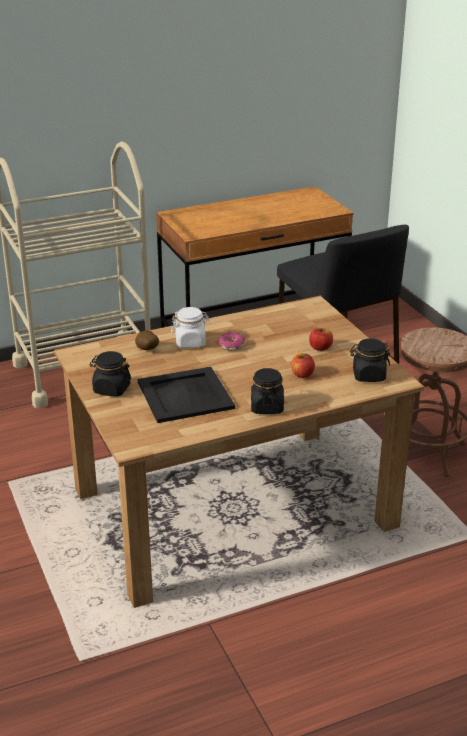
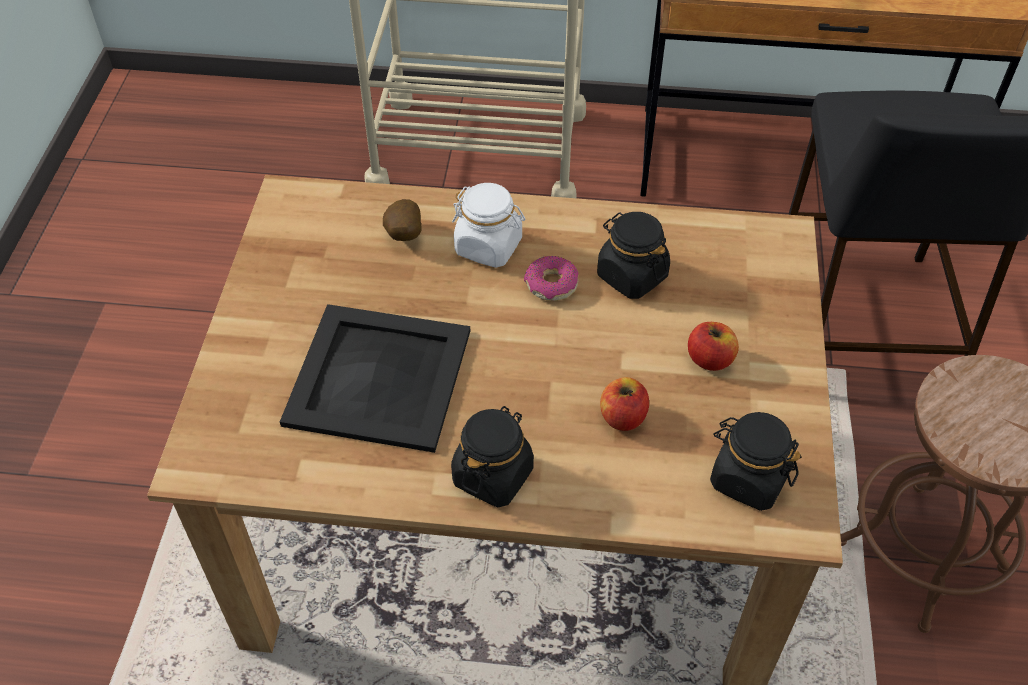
camera: 30 degrees right, 20 degrees up
black jar [89,351,131,397] -> black jar moved to [597,212,670,299]

